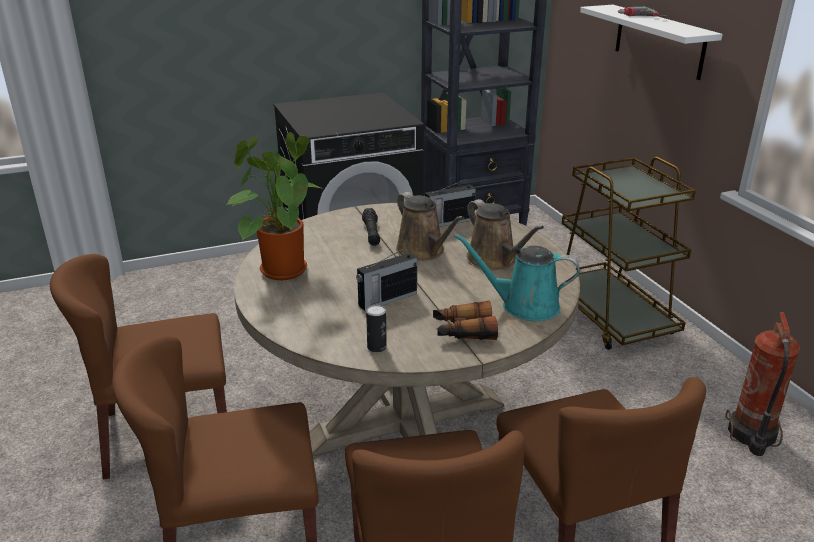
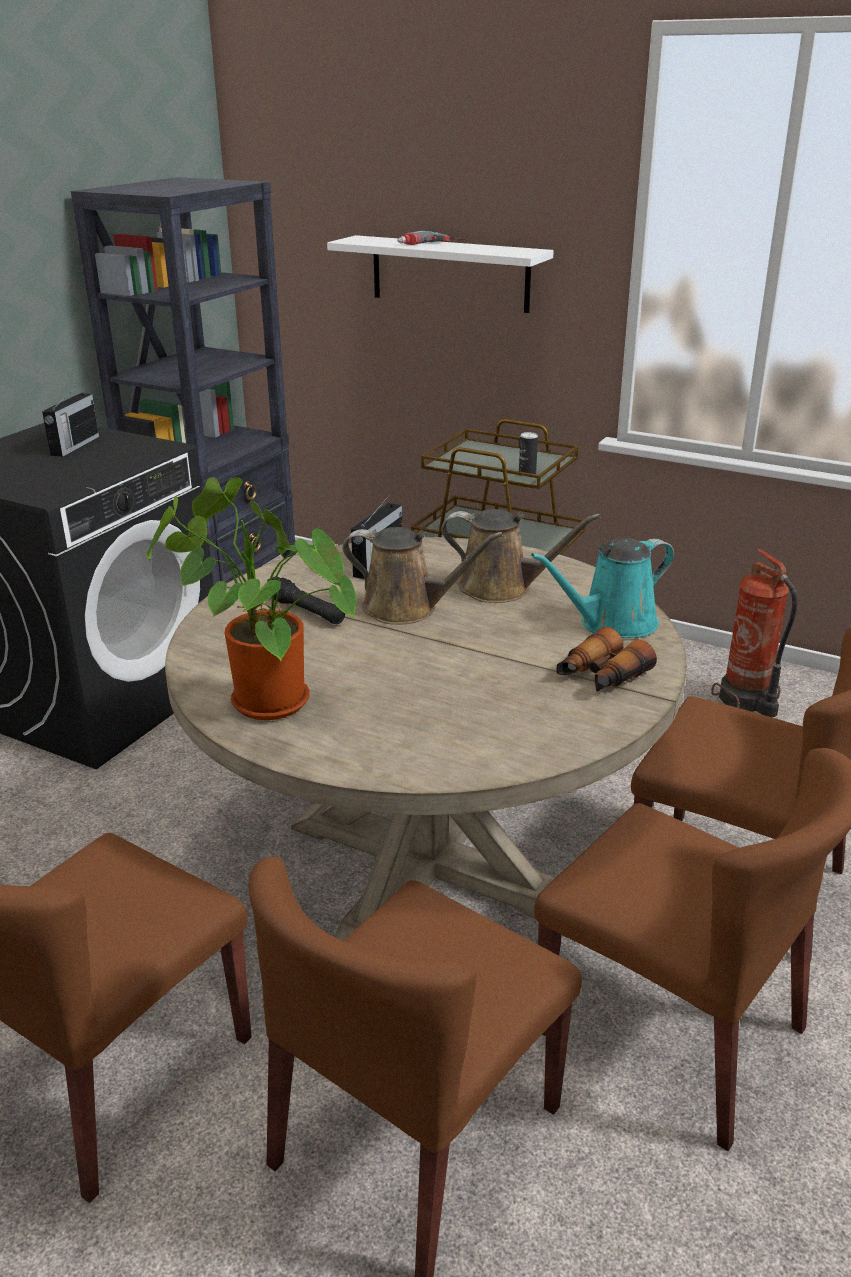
camera: 40 degrees left, 0 degrees up
radio [356,247,417,311] -> radio moved to [42,383,99,457]
can [366,305,387,352] -> can moved to [519,432,538,474]

